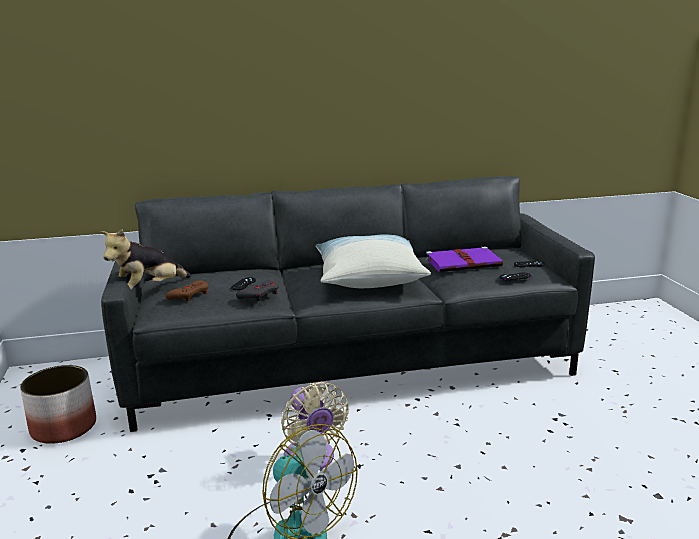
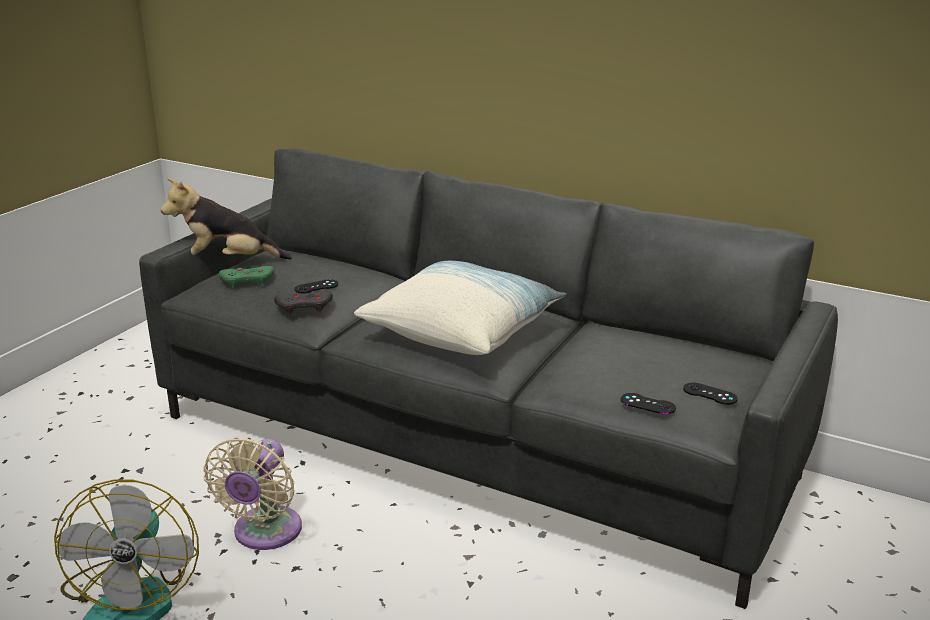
camera: 40 degrees right, 5 degrees up
planter [20,365,96,444] -> none
brown game controller [165,280,209,301] -> green game controller [219,266,274,289]
purple book [426,247,503,272] -> none

